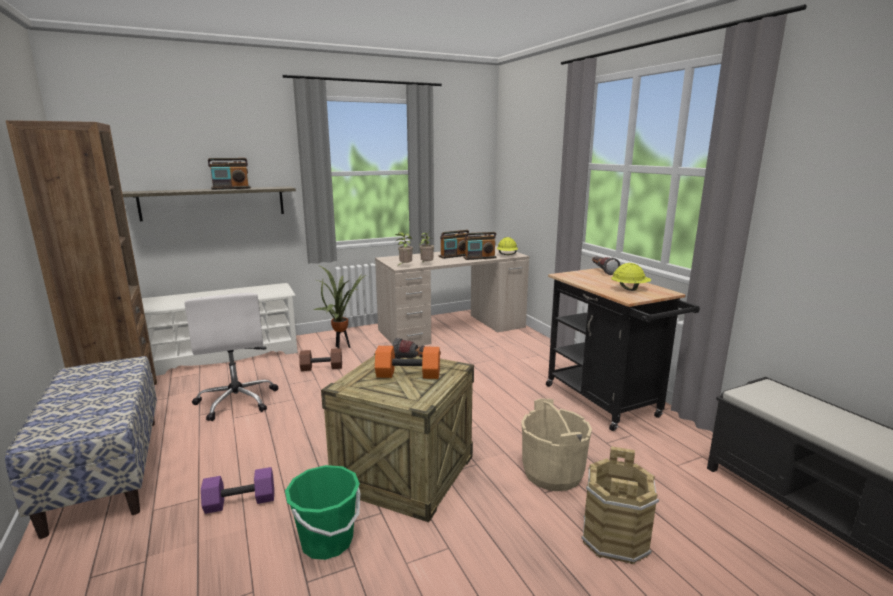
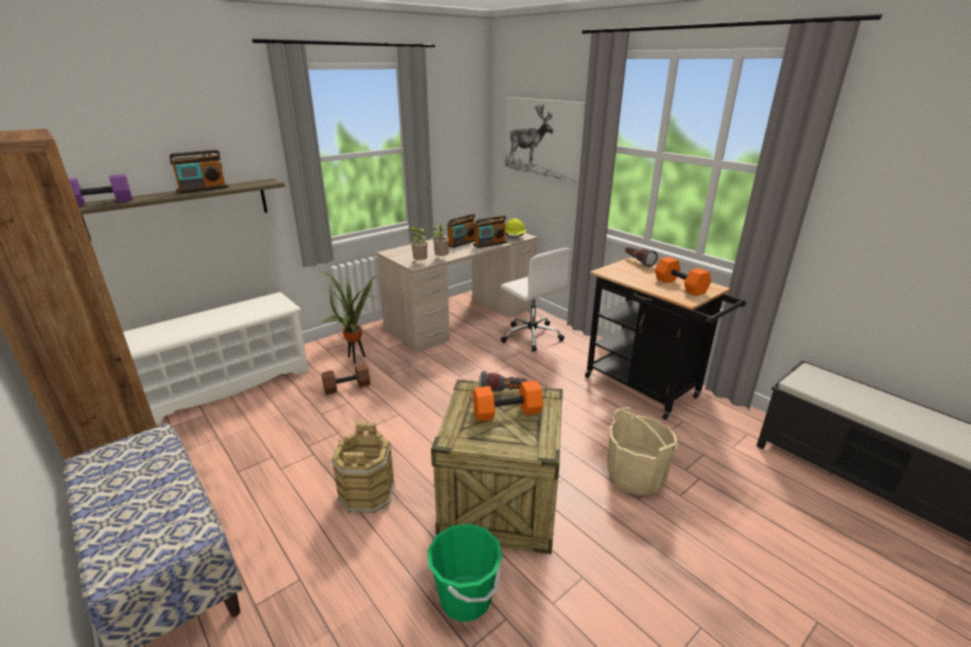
camera: 15 degrees left, 10 degrees up
white office chair [185,293,278,421] -> white office chair moved to [500,248,571,352]
purple dumbbell [201,467,274,514] -> purple dumbbell moved to [69,174,133,207]
brown bucket [581,446,659,565] -> brown bucket moved to [330,422,395,514]
yellow hard hat [611,263,651,291] -> orange dumbbell [655,257,711,296]
none -> picture [505,97,586,183]

